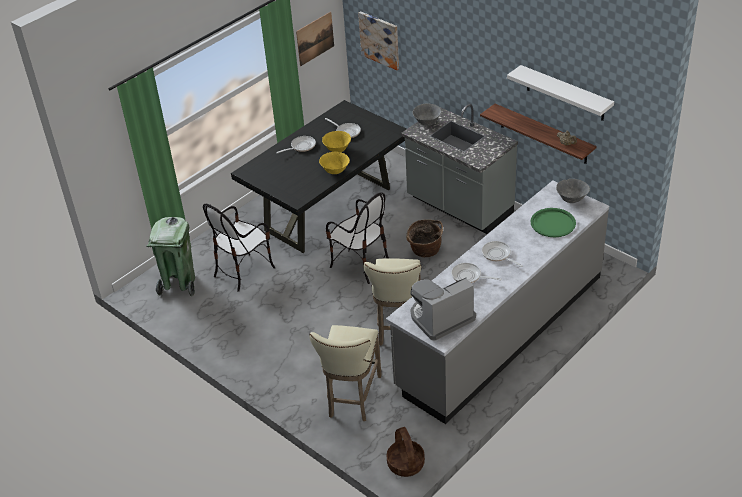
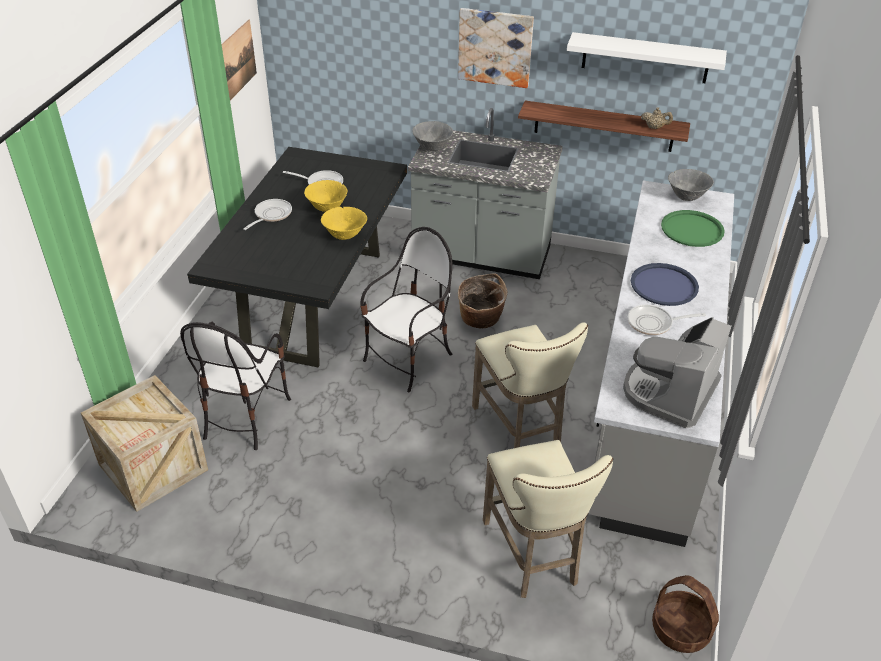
camera: 30 degrees left, 0 degrees up
green trash can [146,217,195,296] -> crate [81,375,208,512]
chair [326,192,389,284] -> chair turned 60 degrees counterclockwise [360,227,452,393]
picture [358,11,399,70] -> picture moved to [458,8,534,88]
frying pan [482,241,523,267] -> blue tray [631,263,699,306]

